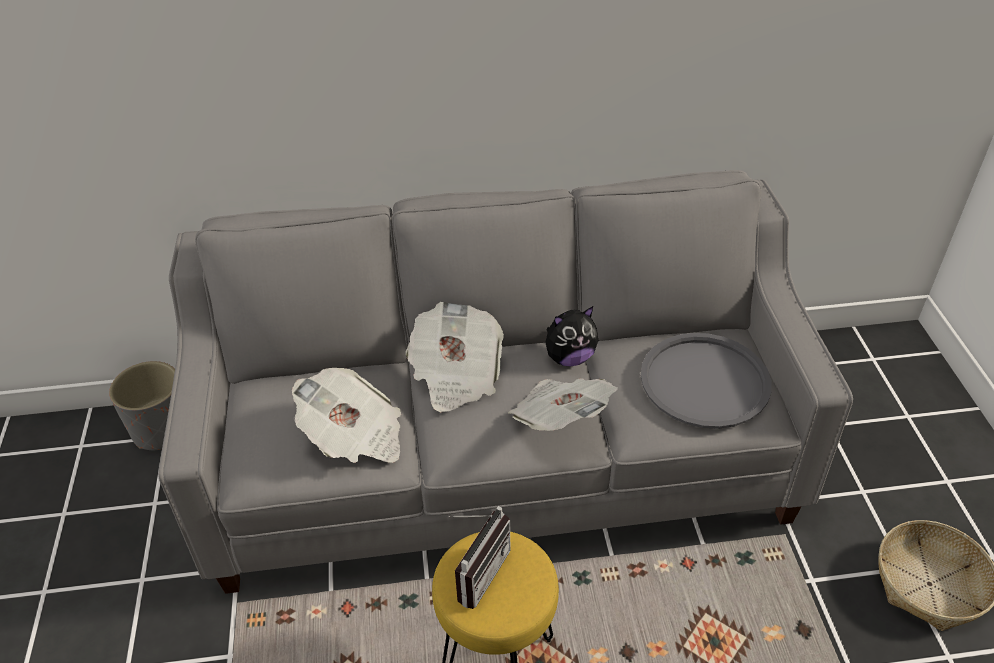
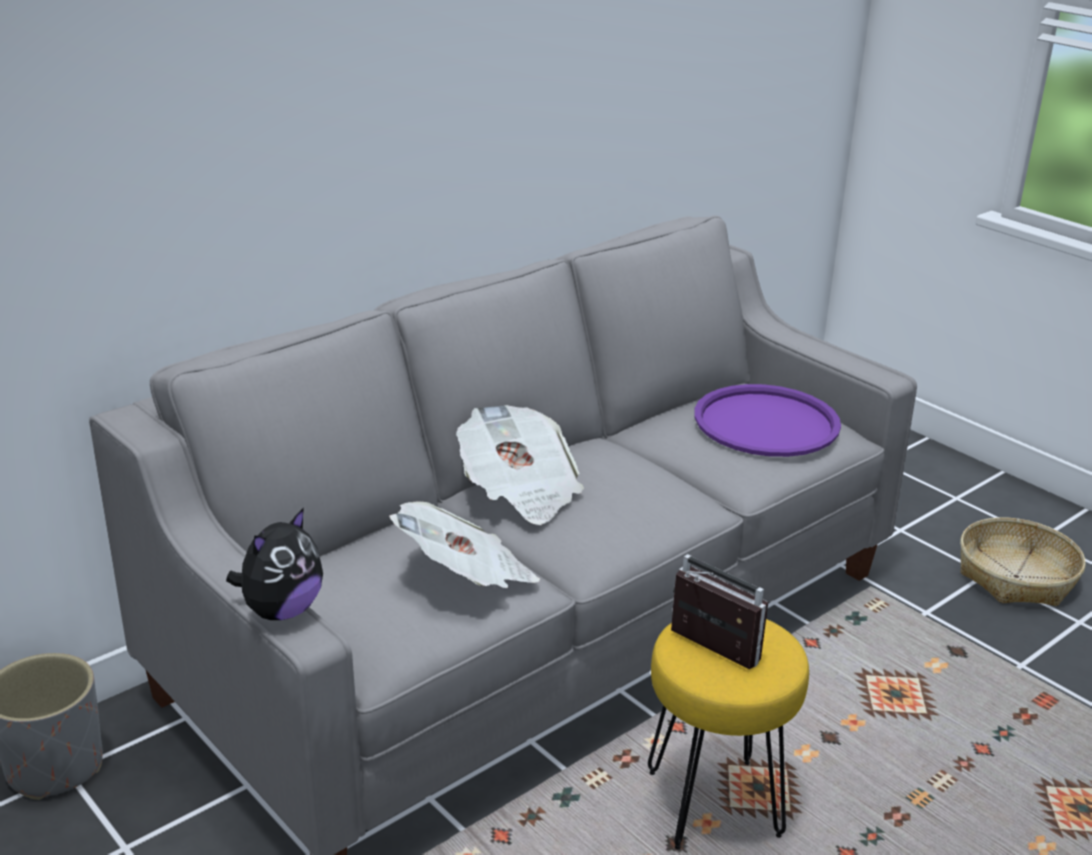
camera: 35 degrees left, 15 degrees down
radio [449,506,510,609] -> radio turned 45 degrees counterclockwise [671,554,768,669]
newspaper [508,378,618,431] -> none
plush toy [545,306,598,366] -> plush toy moved to [226,507,323,620]
grey tray [641,333,772,429] -> purple tray [694,384,841,457]

